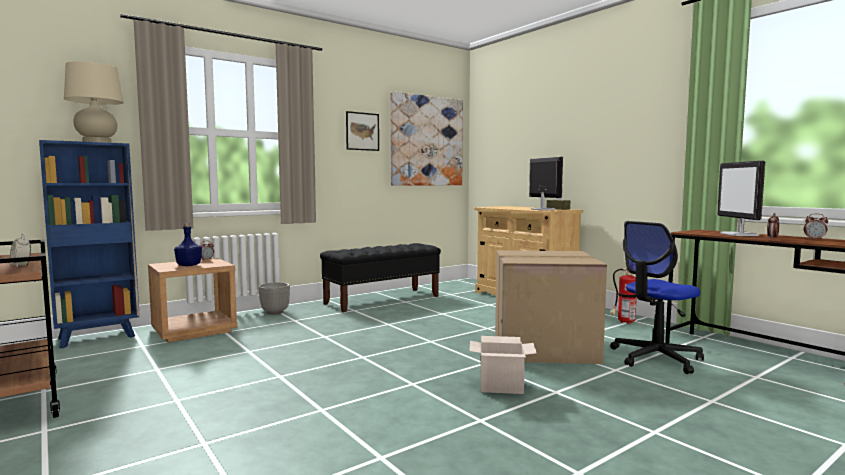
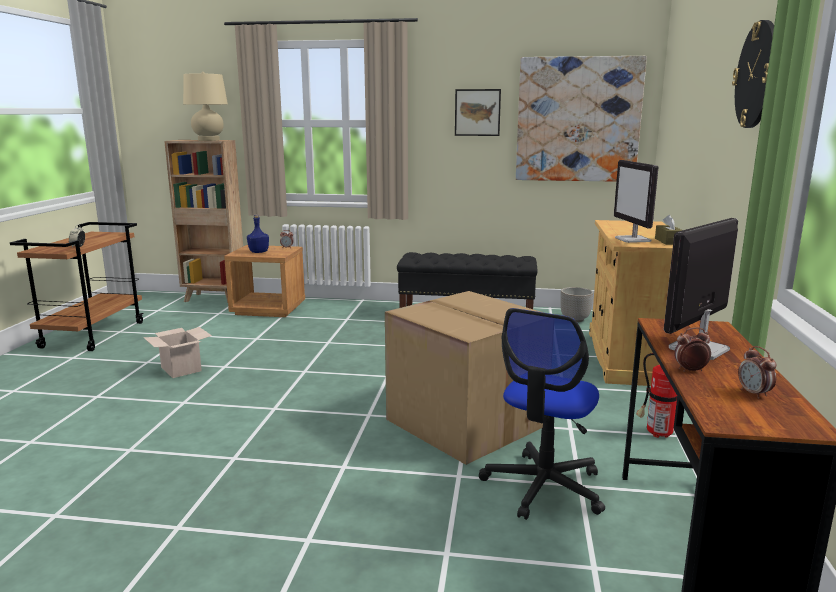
camera: 45 degrees right, 10 degrees up
blue bookcase [39,140,140,348] -> brown bookcase [164,140,243,303]
planter [259,282,290,315] -> planter moved to [560,287,594,322]
cardboard box [469,336,537,394] -> cardboard box moved to [143,327,212,378]
monitor [529,157,563,210] -> monitor turned 150 degrees clockwise [614,160,659,243]
office chair [610,221,704,374] -> office chair turned 75 degrees counterclockwise [479,308,605,520]
none -> wall clock [732,20,774,128]

